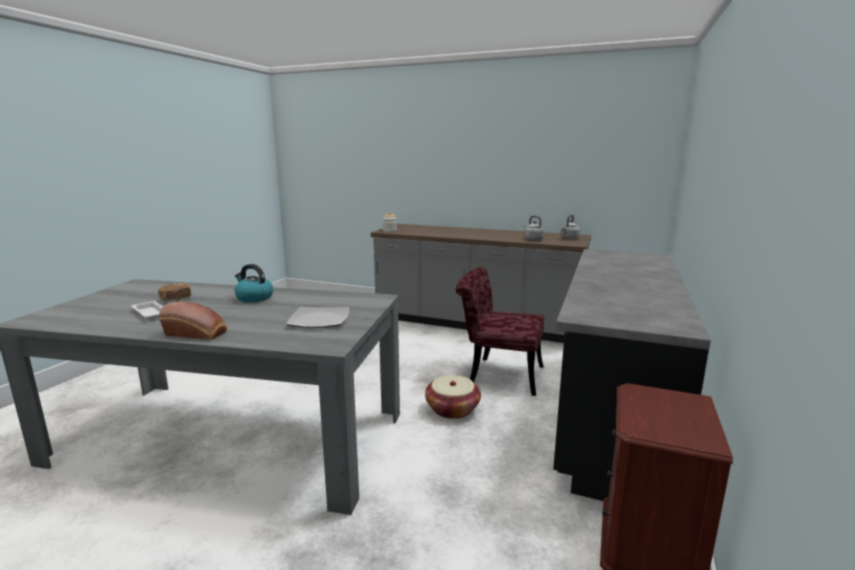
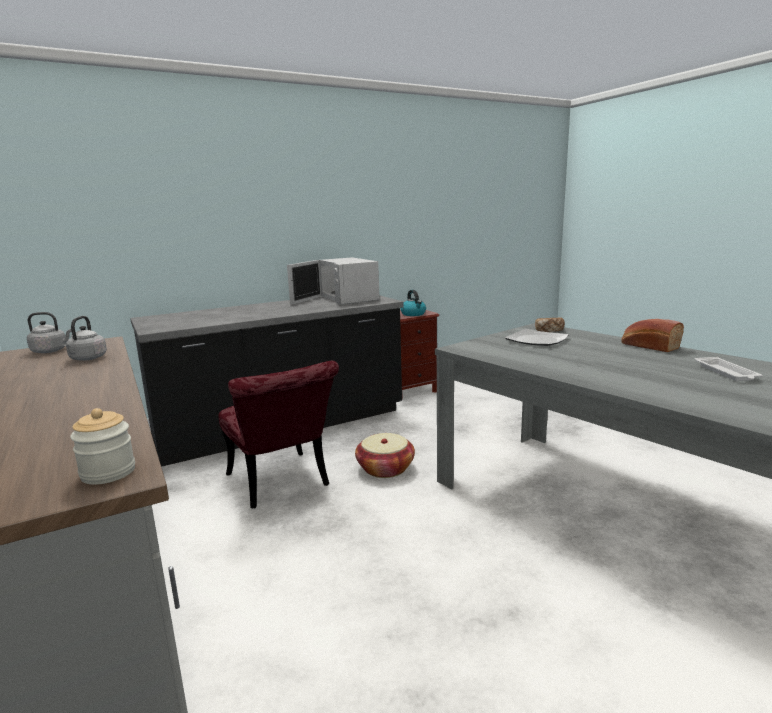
camera: 140 degrees left, 0 degrees up
bread [158,283,191,301] -> bread moved to [535,318,565,332]
kettle [235,264,273,302] -> kettle moved to [400,290,426,316]
none -> white microwave [287,257,380,305]

